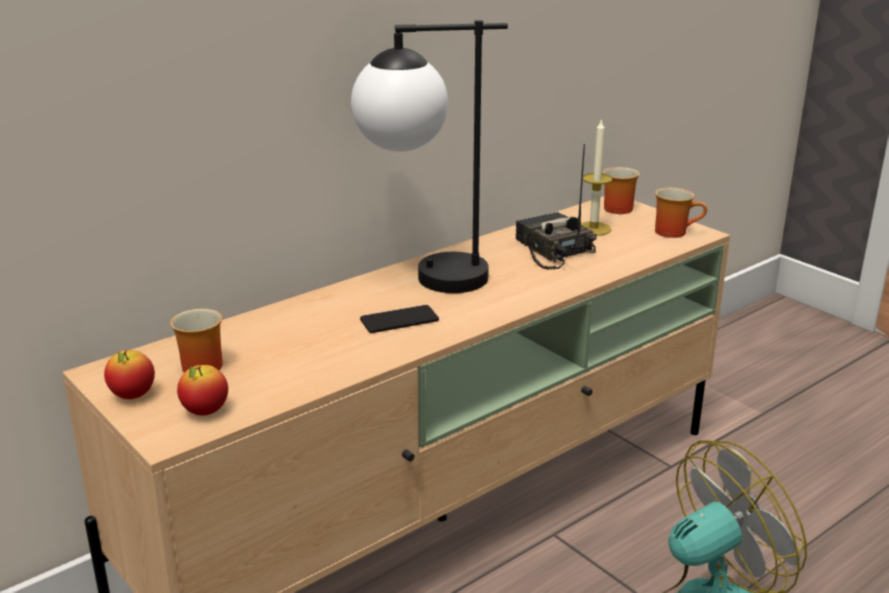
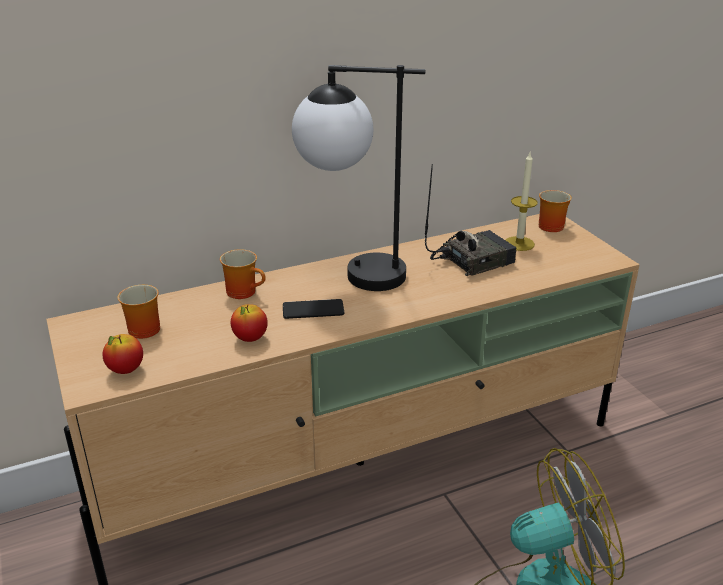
camera: 15 degrees right, 5 degrees up
apple [104,350,155,399] -> apple moved to [231,304,268,342]
radio [516,144,597,270] -> radio turned 75 degrees clockwise [425,164,516,277]
mug [655,188,707,238] -> mug moved to [220,249,266,299]

